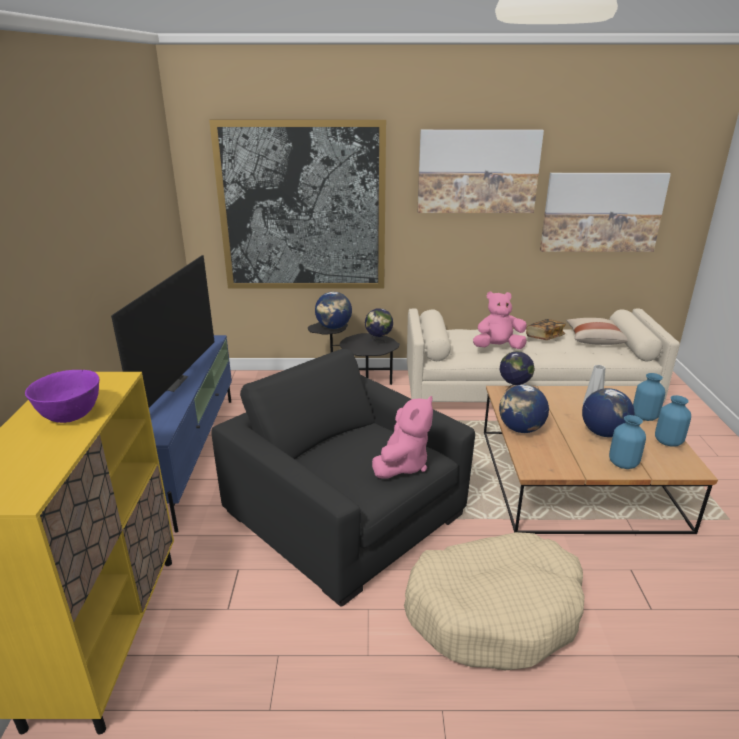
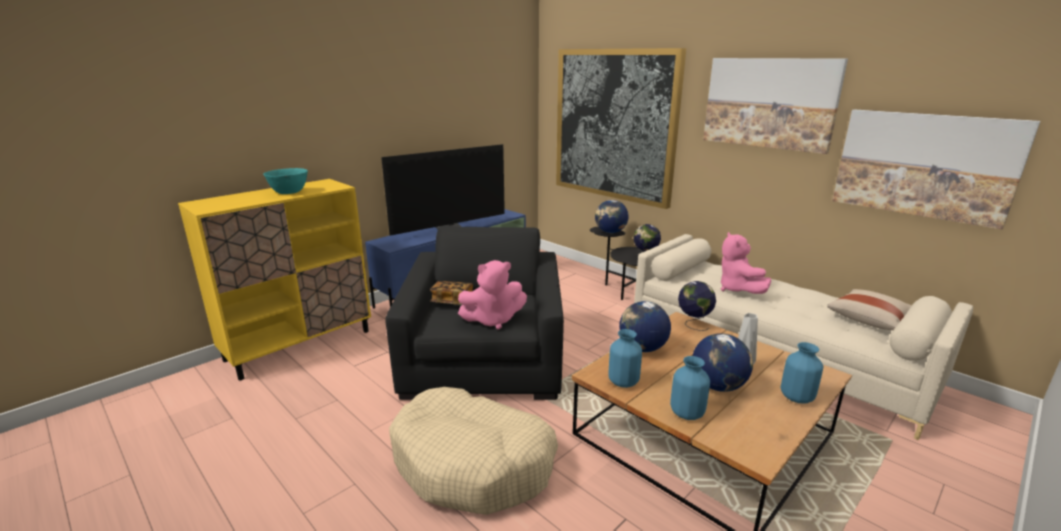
camera: 45 degrees right, 5 degrees down
purple bowl [25,370,99,423] -> turquoise bowl [263,168,308,194]
pink plush toy [473,291,527,349] -> pink plush toy turned 135 degrees counterclockwise [720,232,771,294]
book [526,319,566,340] -> book moved to [430,281,473,305]
blue vase [655,395,691,447] -> blue vase moved to [608,329,642,388]

